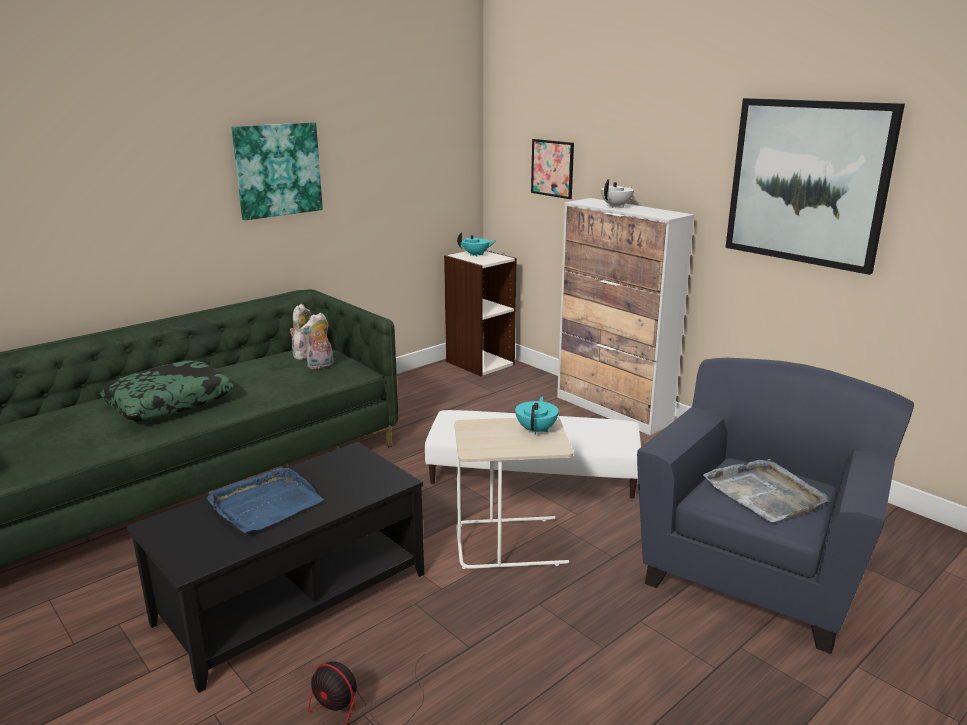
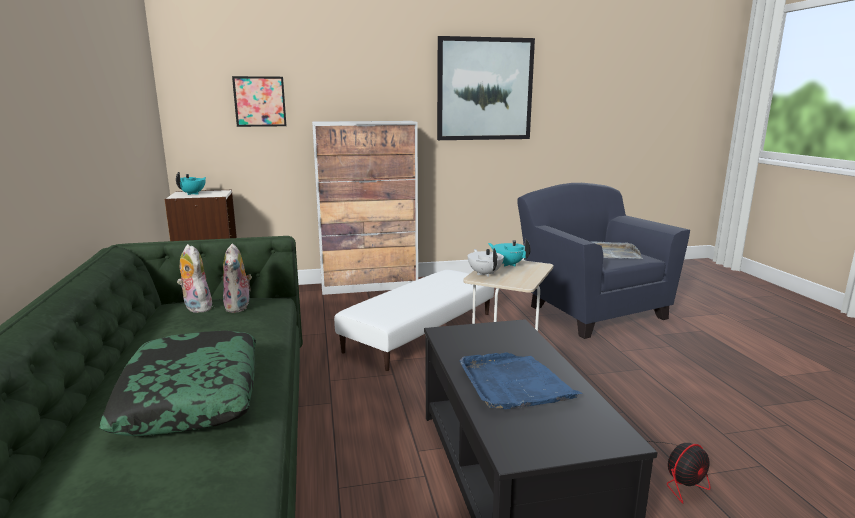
camera: 60 degrees left, 5 degrees down
picture [232,122,323,220] -> none
white teapot [601,179,634,208] -> white teapot moved to [468,248,504,277]

